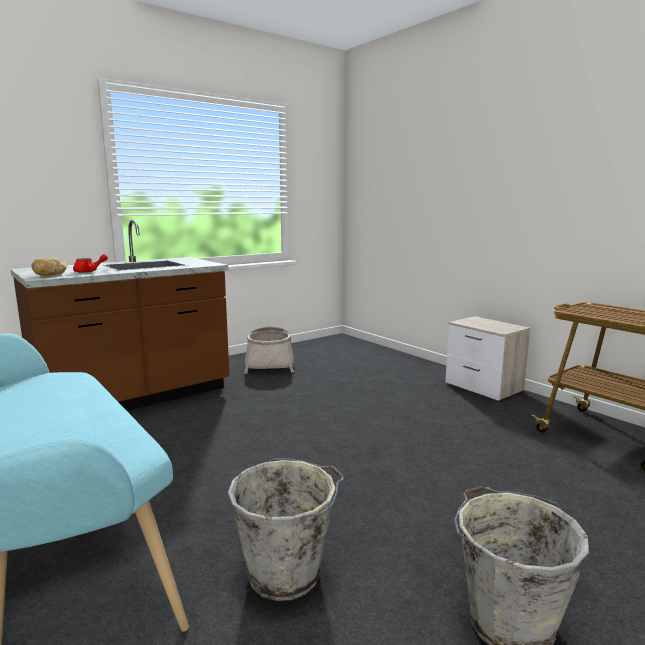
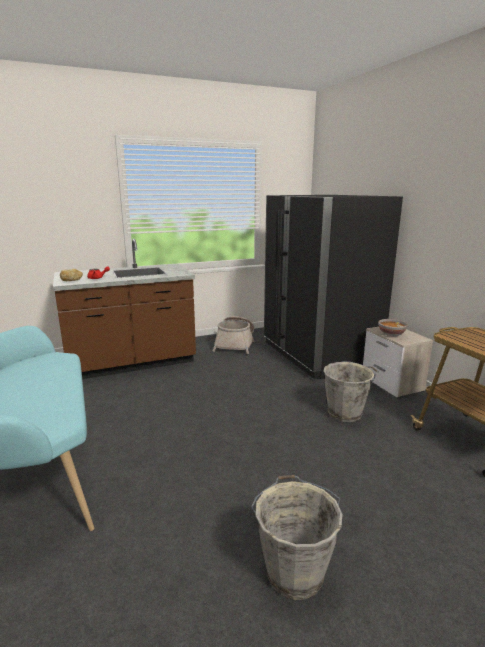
camera: 15 degrees right, 5 degrees up
grey bucket [228,458,344,601] -> grey bucket moved to [323,361,379,422]
none -> black fridge [264,195,403,379]
none -> bowl [378,319,408,336]

